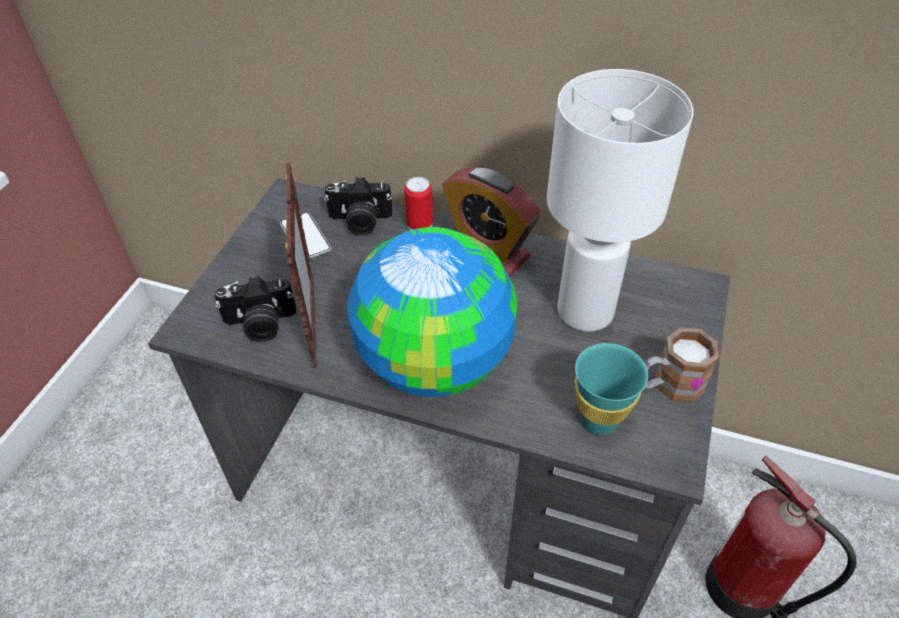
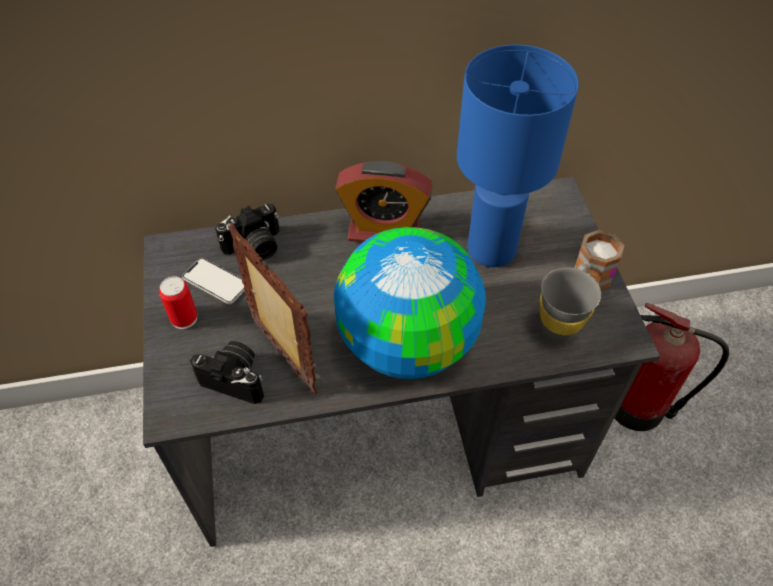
camera: 30 degrees left, 5 degrees up
camera [215,276,296,342] -> camera turned 120 degrees counterclockwise [190,341,264,404]
can [404,177,433,230] -> can moved to [159,276,197,329]
white table lamp [547,69,693,332] -> blue table lamp [457,45,579,267]
turquoise cup [575,343,648,436] -> grey cup [540,267,601,344]

